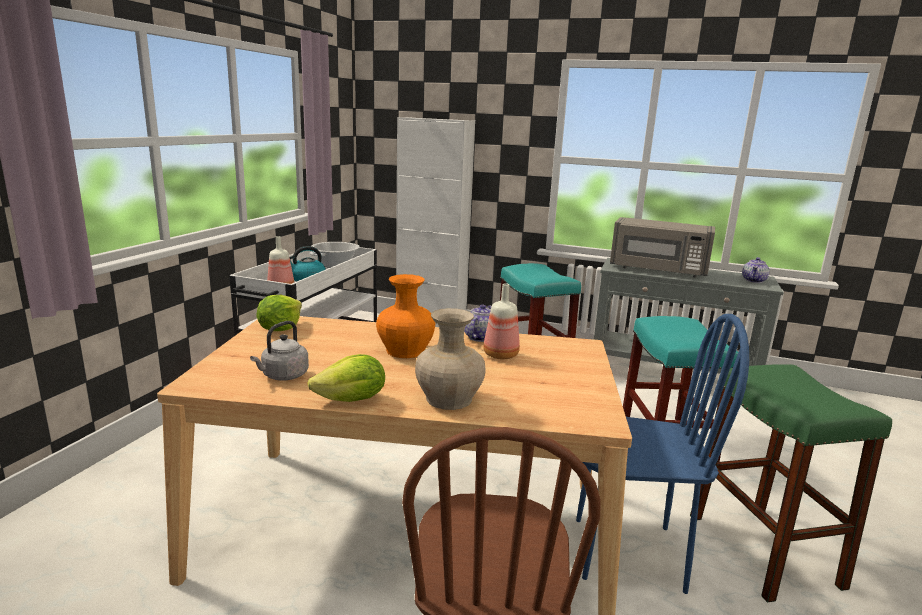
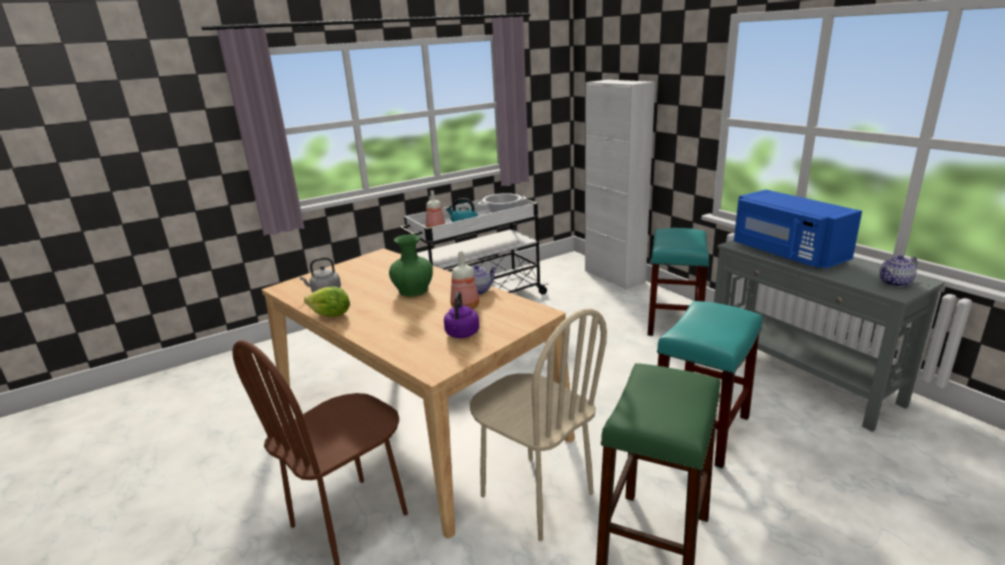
camera: 40 degrees right, 5 degrees up
lettuce [256,295,302,331] -> none
orange vase [376,274,436,358] -> green vase [389,234,433,297]
beige vase [415,308,485,410] -> none
blue chair [576,314,749,594] -> beige chair [470,308,607,541]
grey microwave [610,217,715,278] -> blue microwave [734,189,862,269]
none -> purple kettle [444,291,479,338]

